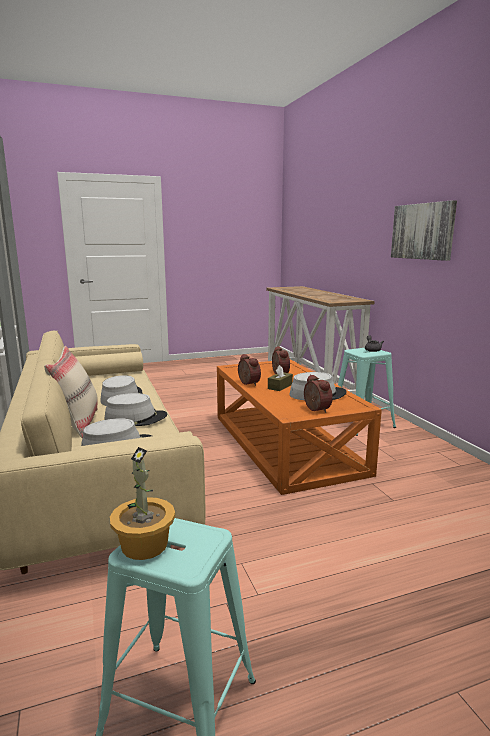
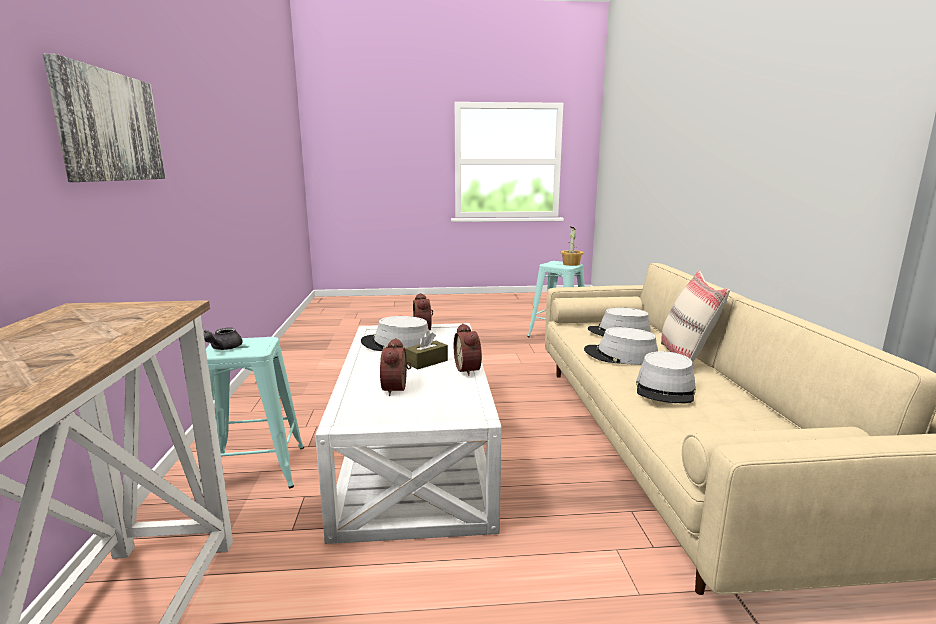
camera: 165 degrees left, 0 degrees up
orange coffee table [217,359,382,495] -> white coffee table [315,323,502,544]

